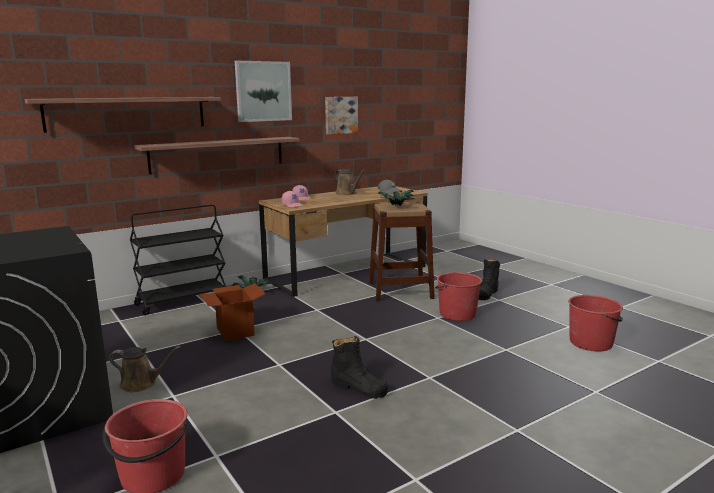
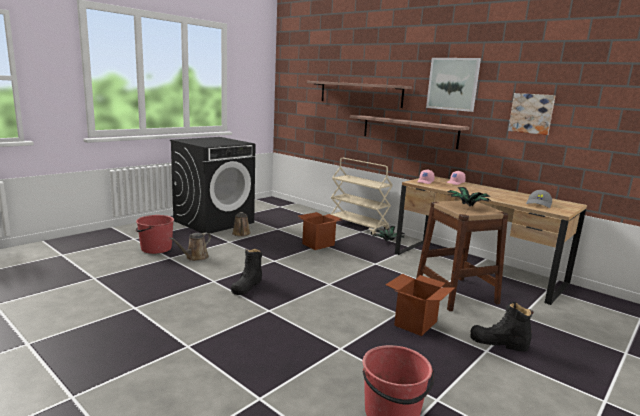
camera: 75 degrees right, 0 degrees up
black cart [130,204,226,315] -> beige cart [331,158,393,236]
brown watering can [335,169,365,195] -> brown watering can moved to [169,233,211,261]
red bucket [435,272,482,321] -> cardboard box [386,274,455,336]

